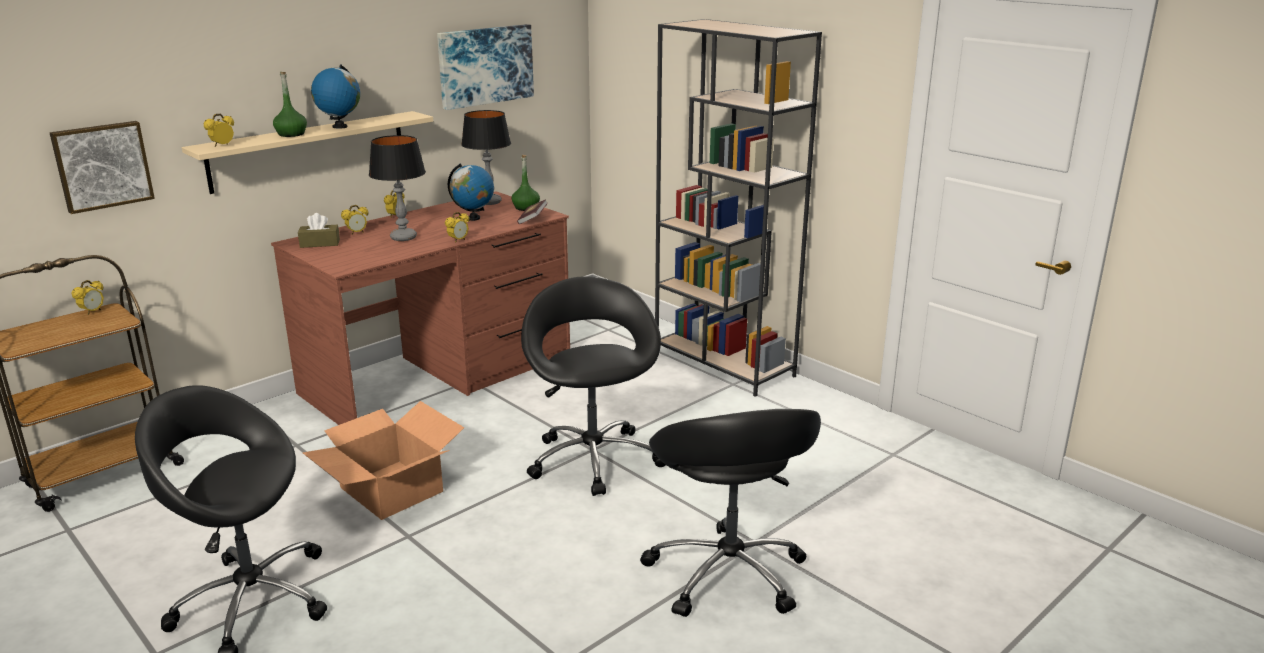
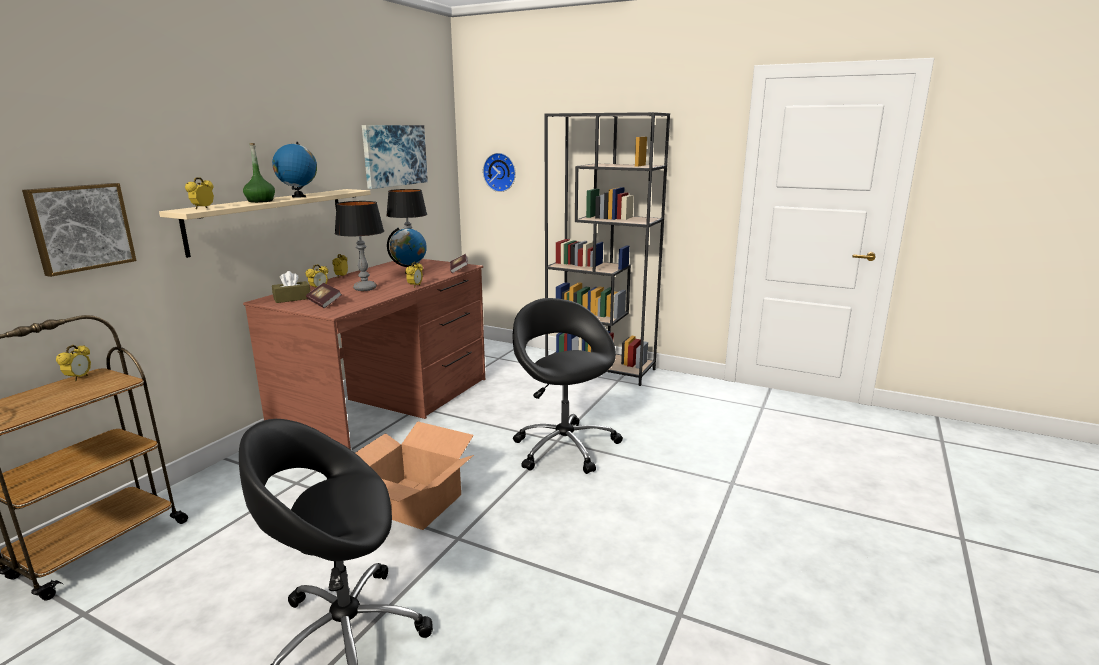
camera: 20 degrees left, 5 degrees down
green bottle [512,155,540,211] -> none
black office chair [640,409,821,617] -> none
none -> book [306,283,342,308]
none -> wall clock [483,153,516,192]

